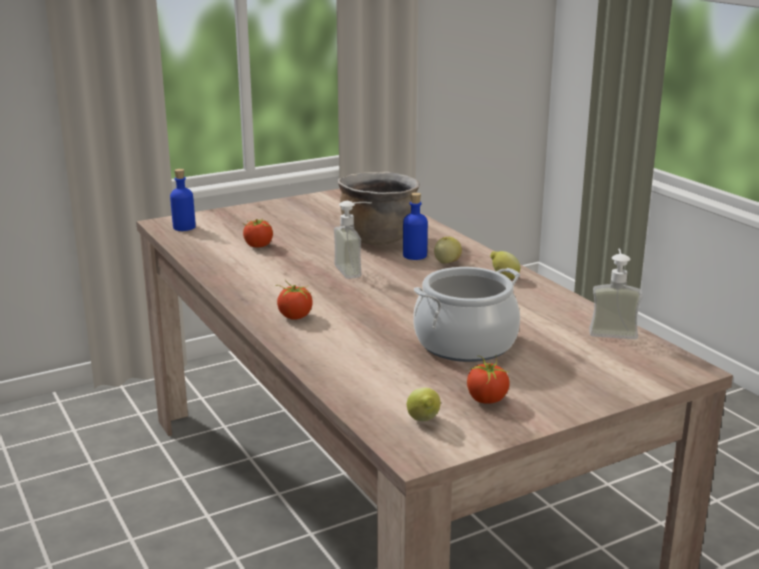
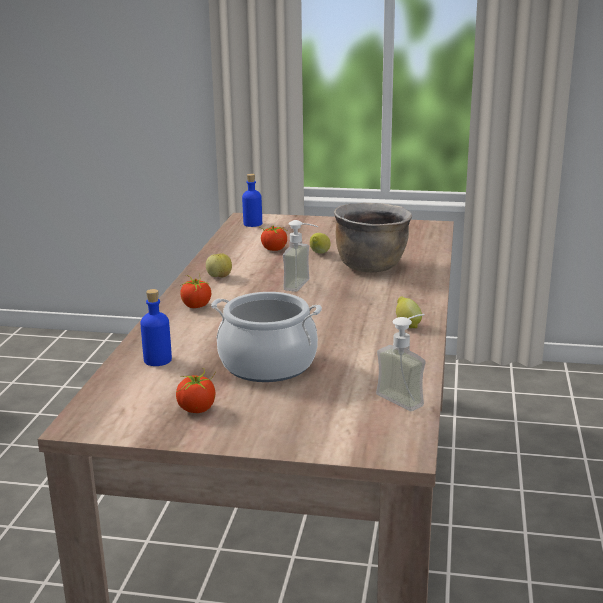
camera: 40 degrees right, 0 degrees up
blue bottle [403,193,428,260] -> blue bottle moved to [141,289,172,366]
lemon [407,387,441,421] -> lemon moved to [310,233,331,254]
apple [434,236,462,264] -> apple moved to [206,253,232,277]

